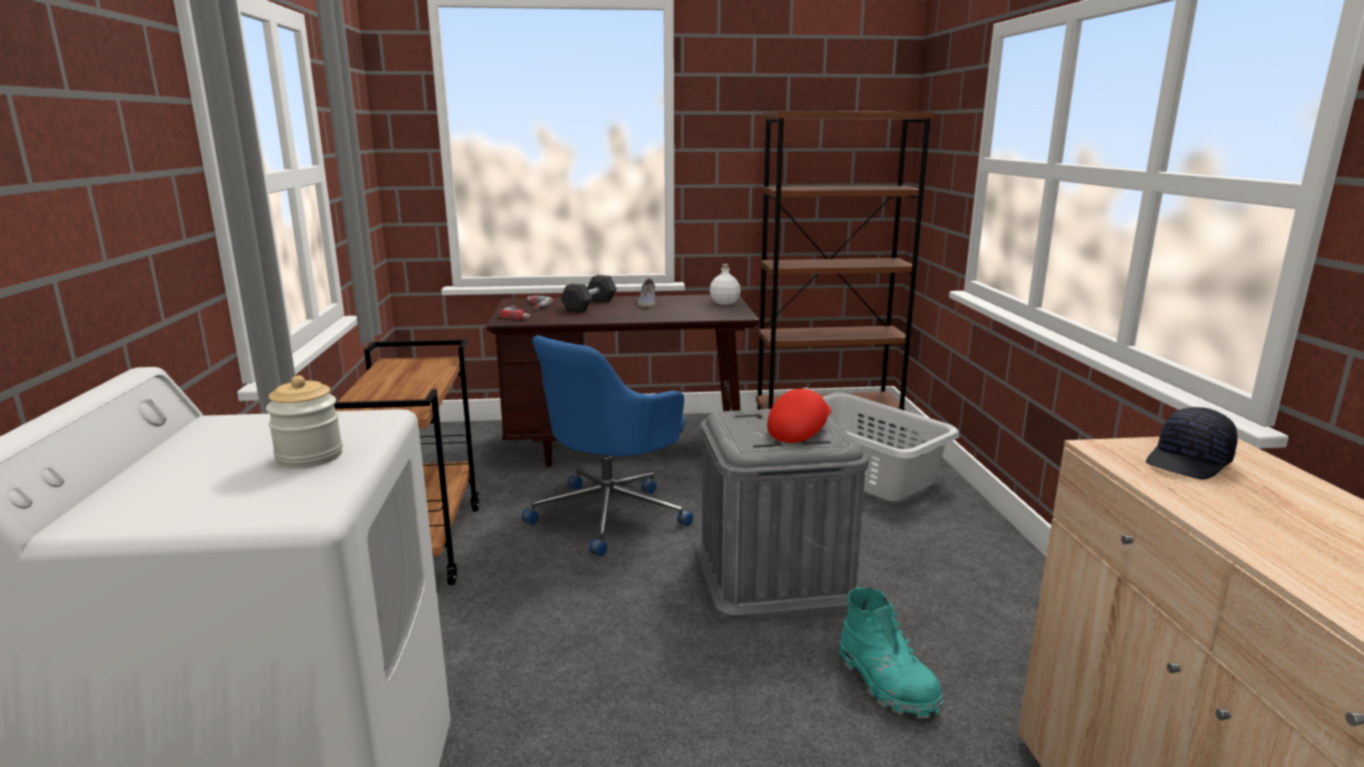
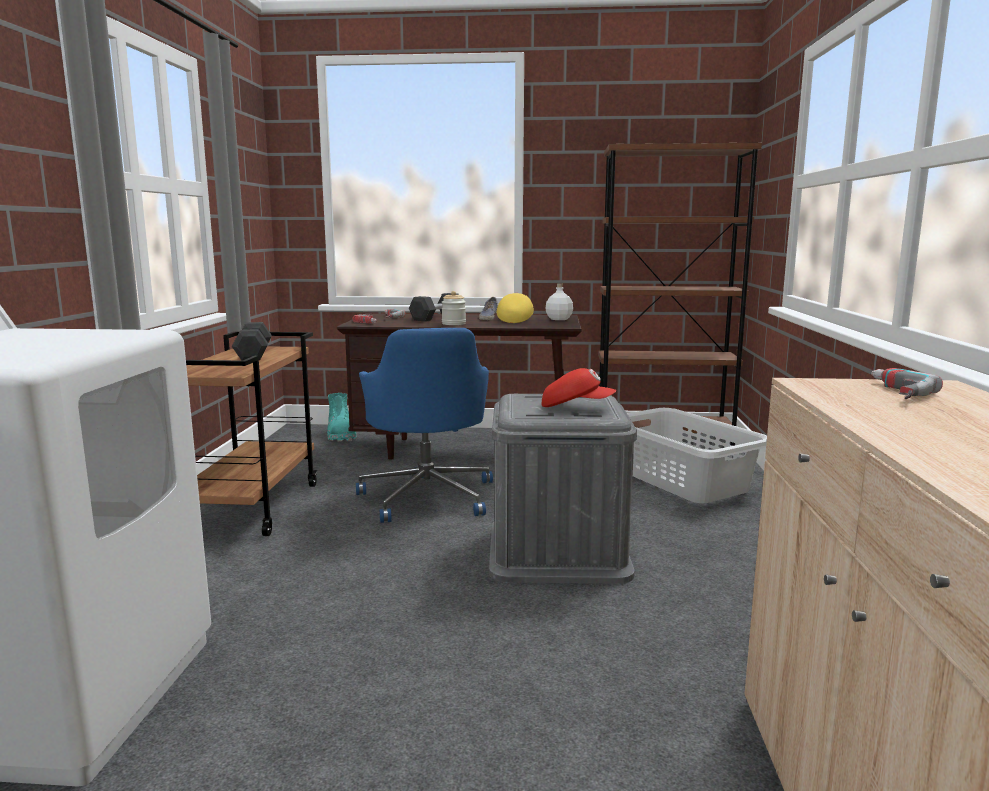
camera: 10 degrees right, 5 degrees down
jar [266,375,343,468] -> jar moved to [442,291,466,325]
blue office chair [522,335,693,556] -> blue office chair turned 60 degrees counterclockwise [356,328,493,523]
red cap [767,388,831,443] -> red cap turned 60 degrees clockwise [542,368,617,407]
turquoise boot [838,587,943,718] -> turquoise boot moved to [327,393,357,442]
black cap [1146,407,1238,480] -> power drill [871,368,943,399]
none -> black dumbbell [232,322,272,361]
none -> yellow cap [497,293,534,323]

